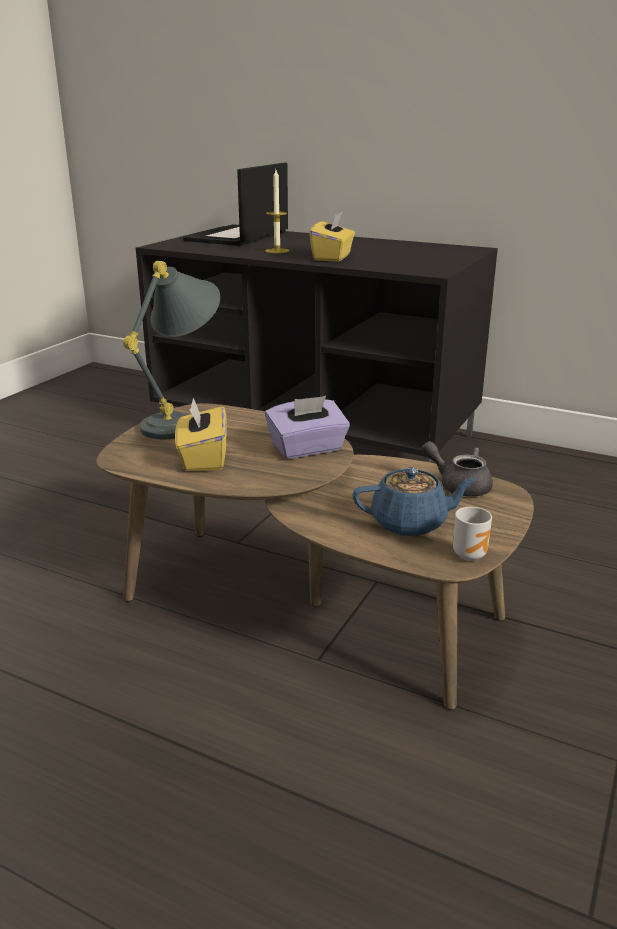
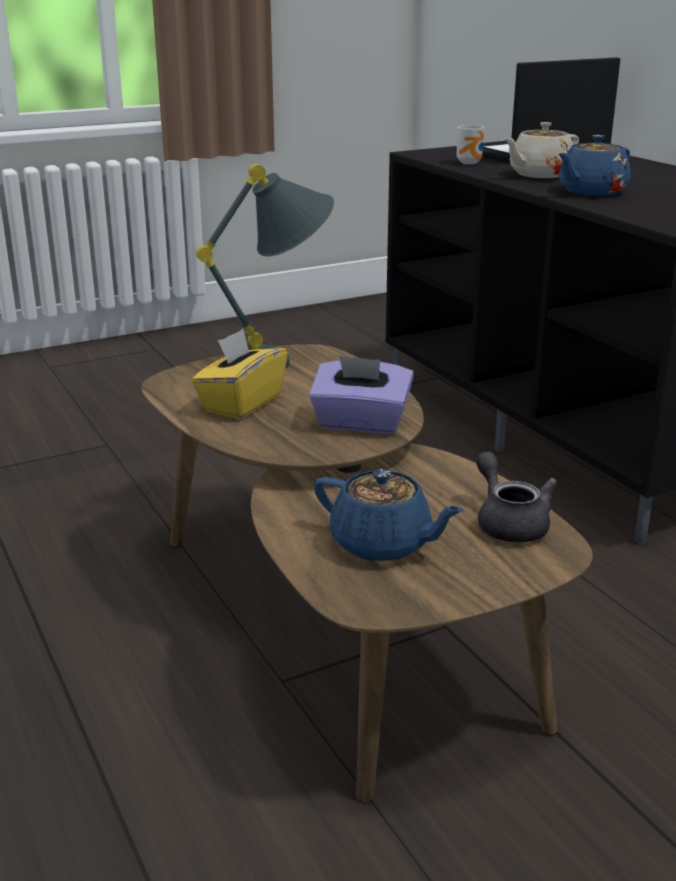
camera: 35 degrees right, 0 degrees up
candle [266,170,289,253] -> beige teapot [504,122,579,178]
yellow tissue box [309,212,355,262] -> blue teapot [558,135,631,196]
mug [453,507,492,561] -> mug moved to [457,125,484,165]

